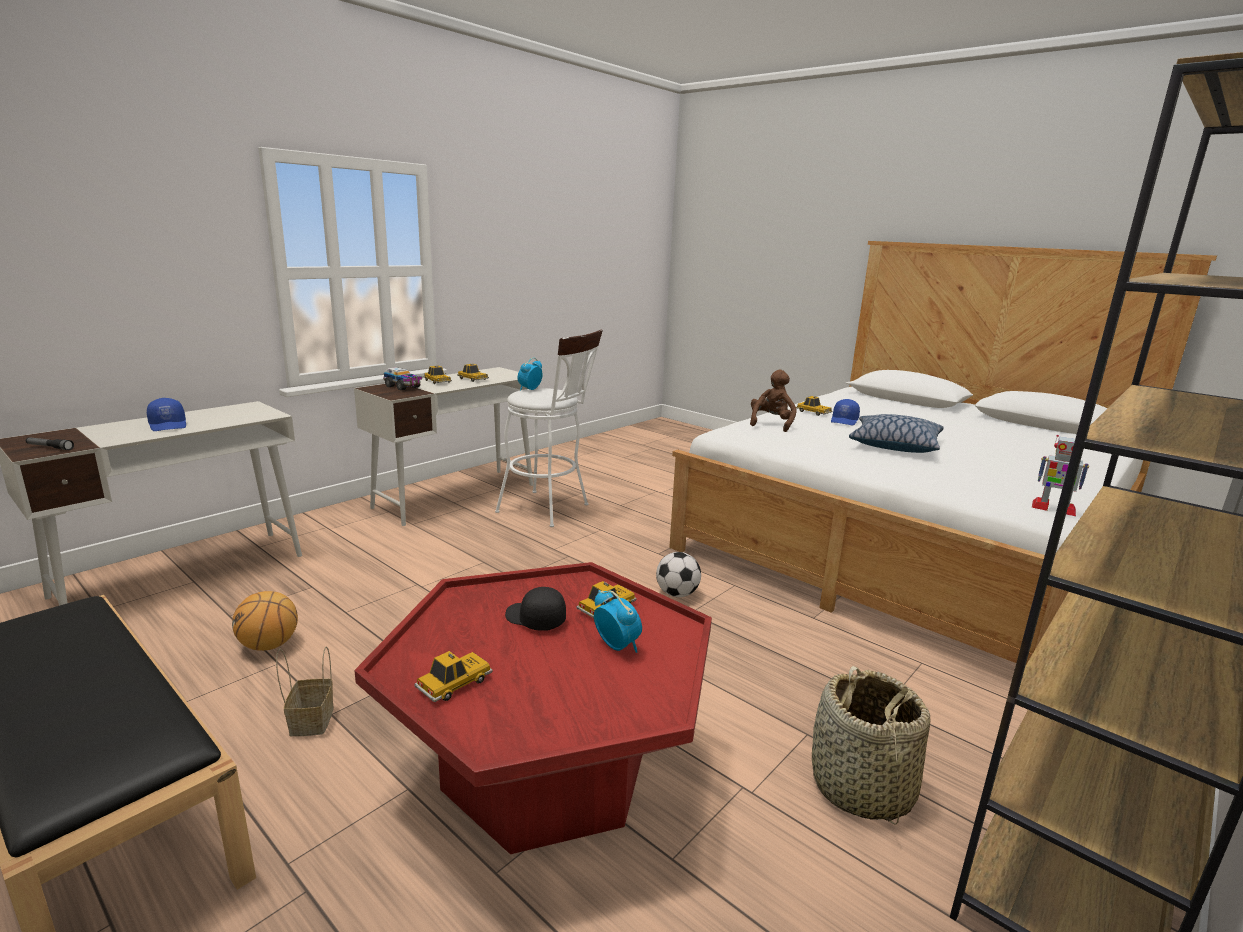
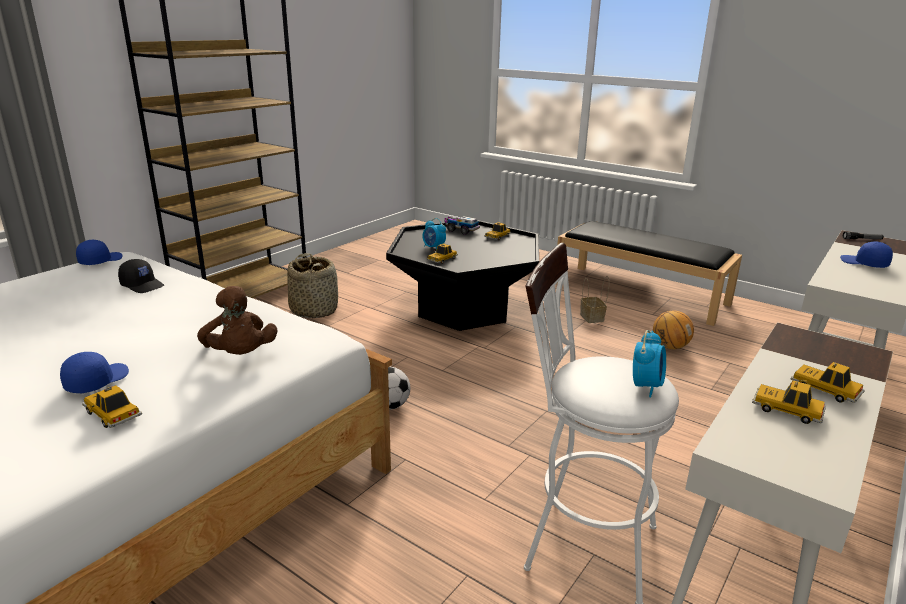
camera: 175 degrees right, 5 degrees up
red coffee table [354,562,712,854] -> black coffee table [386,220,539,331]
toy truck [383,367,422,390] -> toy truck moved to [444,216,480,235]
black cap [505,587,566,631] -> black cap moved to [118,259,164,293]
brown plush toy [750,369,797,432] -> brown plush toy turned 45 degrees counterclockwise [197,286,277,355]
pillow [849,414,944,453] -> none
toy robot [1032,435,1089,516] -> blue cap [76,240,123,265]

